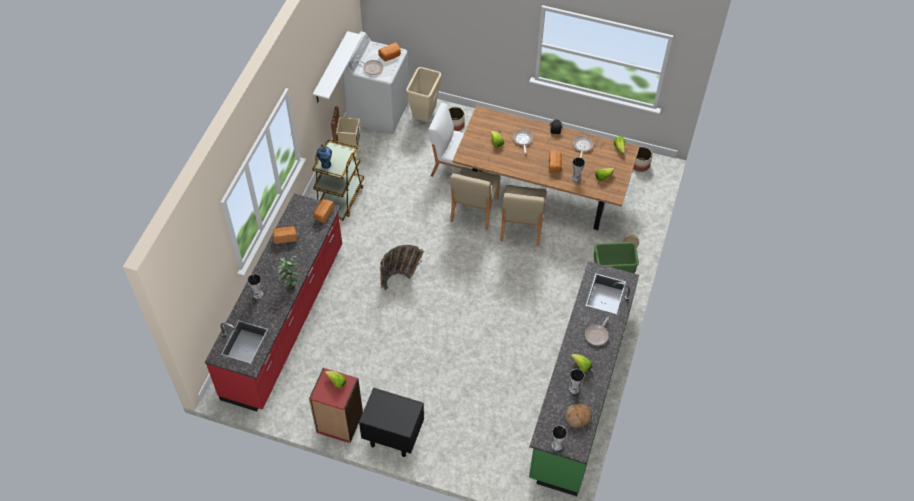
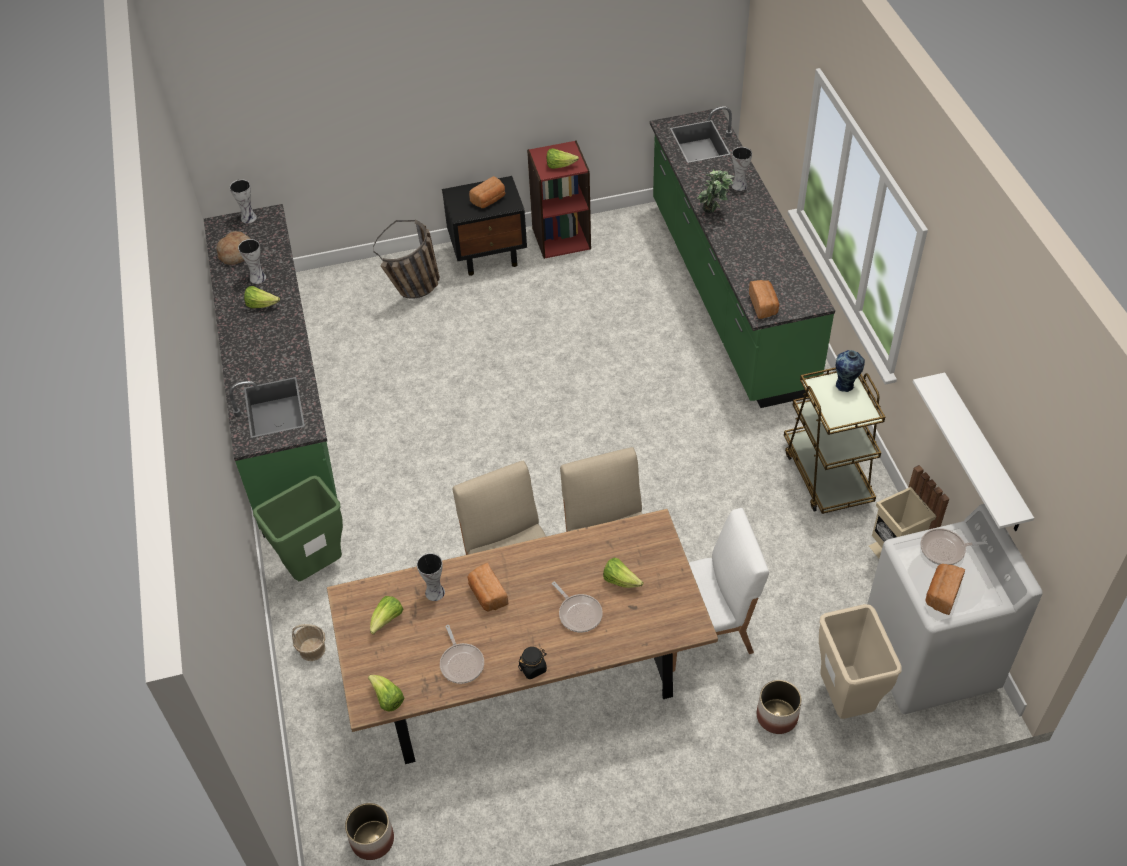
camera: 150 degrees right, 5 degrees down
red counter [205,193,342,412] -> green counter [650,106,835,408]
bread [273,226,298,244] -> bread moved to [469,176,505,208]
basket [380,245,424,291] -> basket moved to [373,220,440,299]
frying pan [585,317,609,346] -> none

